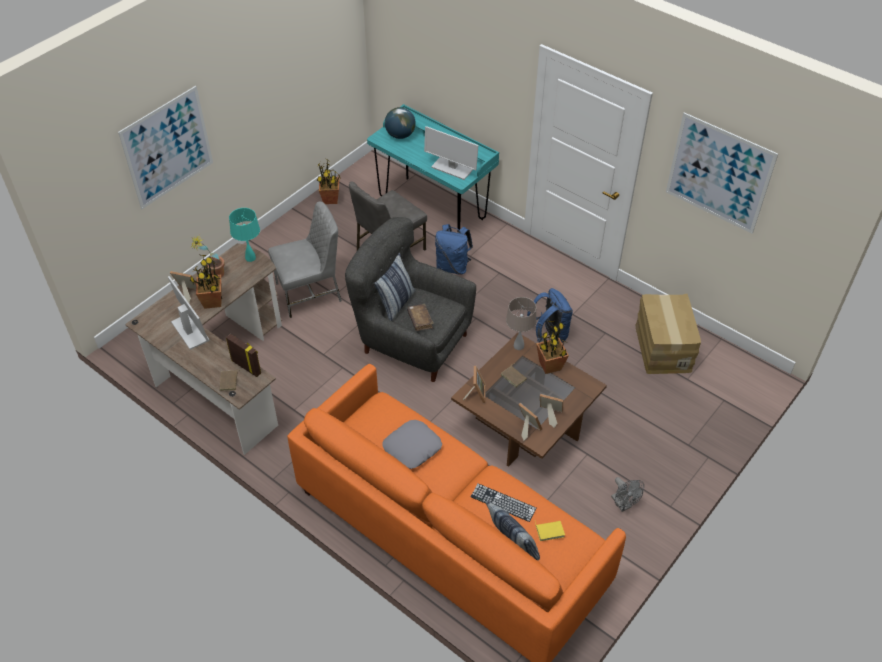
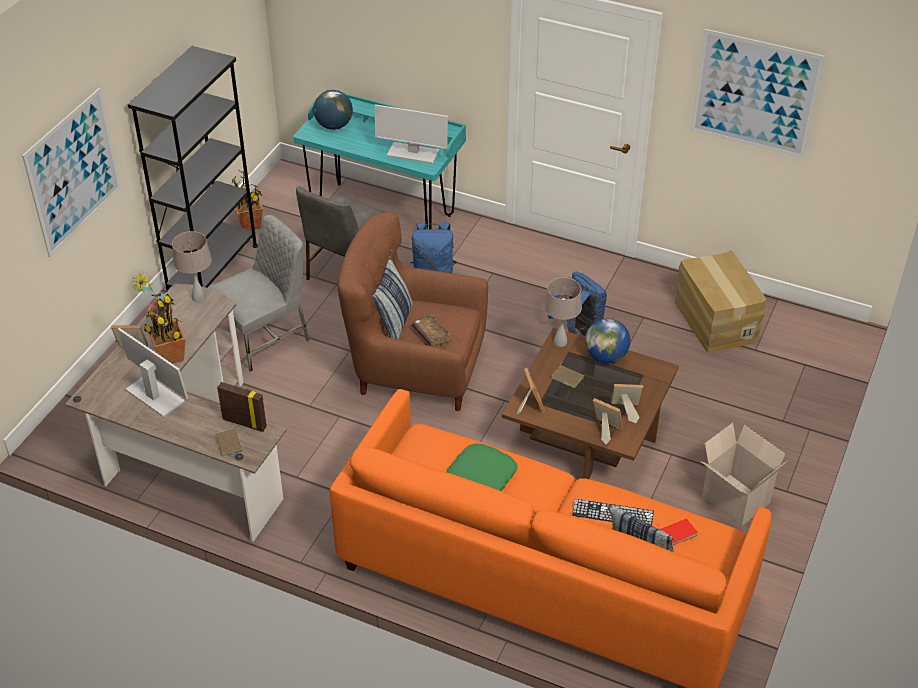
camera: 15 degrees left, 5 degrees down
turquoise table lamp [229,208,260,262] -> beige table lamp [172,231,212,302]
grey armchair [345,217,476,382] -> brown armchair [338,212,488,411]
grey pillow [382,420,442,469] -> green pillow [446,443,517,491]
yellow book [535,521,565,541] -> red book [657,519,698,545]
potted plant [536,321,569,374] -> globe [585,318,630,364]
grey fan [611,477,644,512] -> cardboard box [700,423,787,526]
none -> black bookcase [128,46,258,291]

